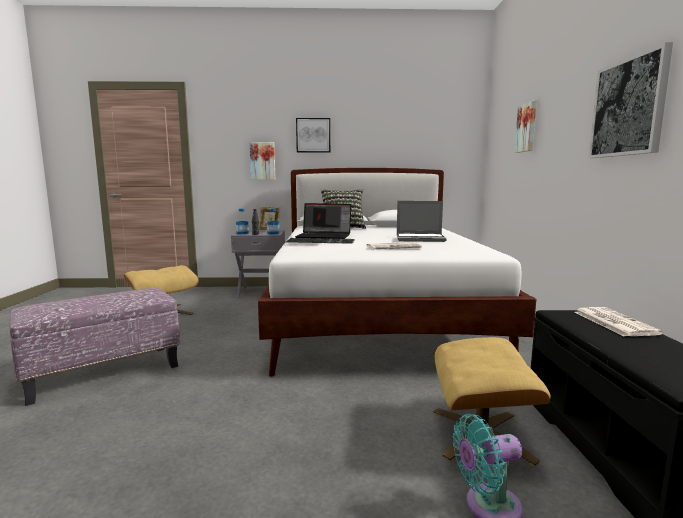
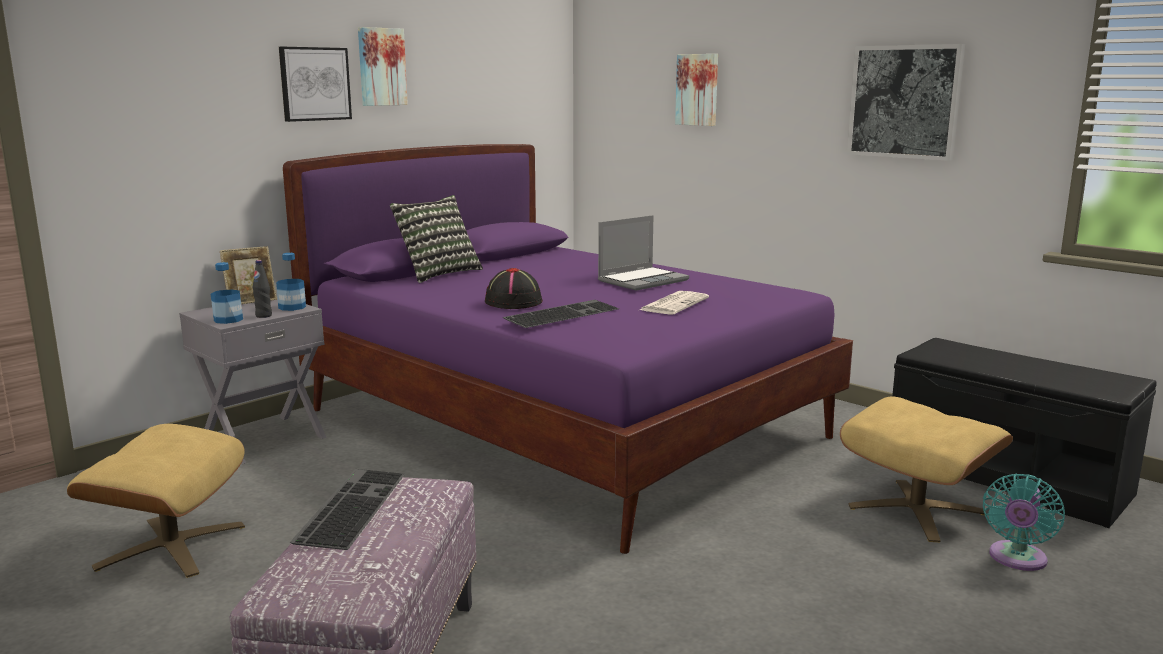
camera: 45 degrees left, 5 degrees up
picture [249,142,275,180] -> picture moved to [358,27,408,106]
white bed [258,168,536,377] -> purple bed [283,144,853,554]
laptop [295,203,351,239] -> black hat [485,268,543,309]
newspaper [575,307,663,336] -> none
none -> keyboard [290,469,405,550]

